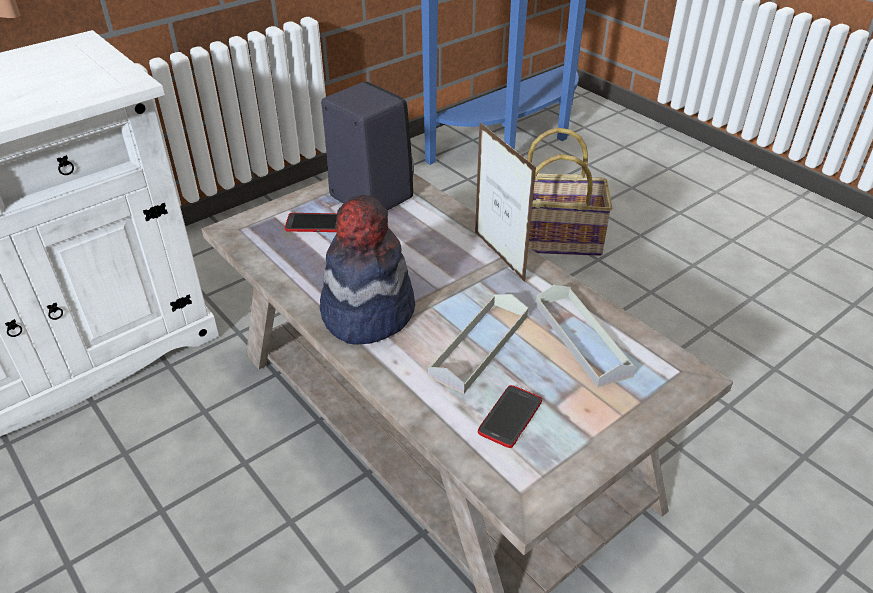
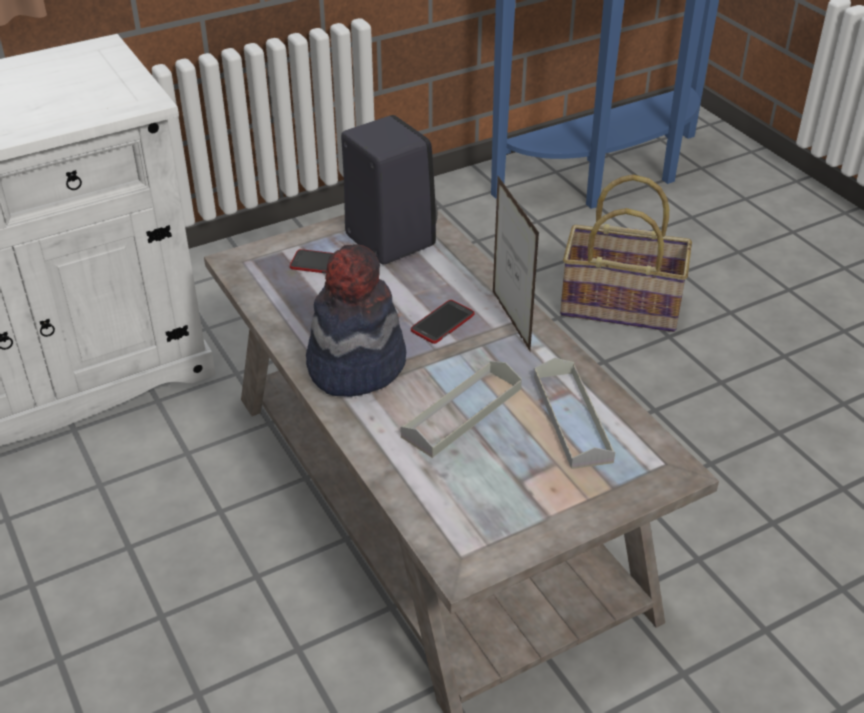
camera: 10 degrees right, 0 degrees up
phone [478,385,542,448] -> phone moved to [411,300,474,344]

